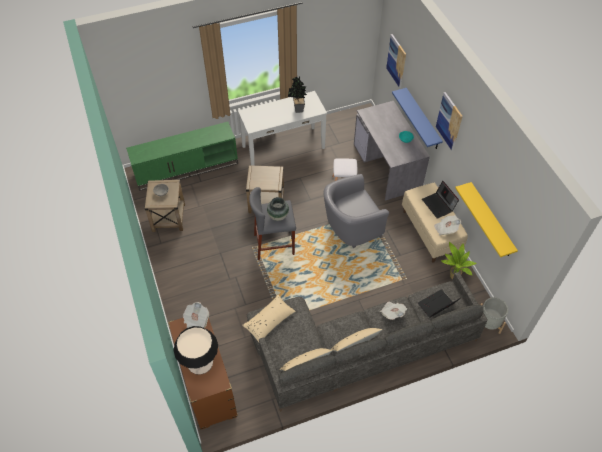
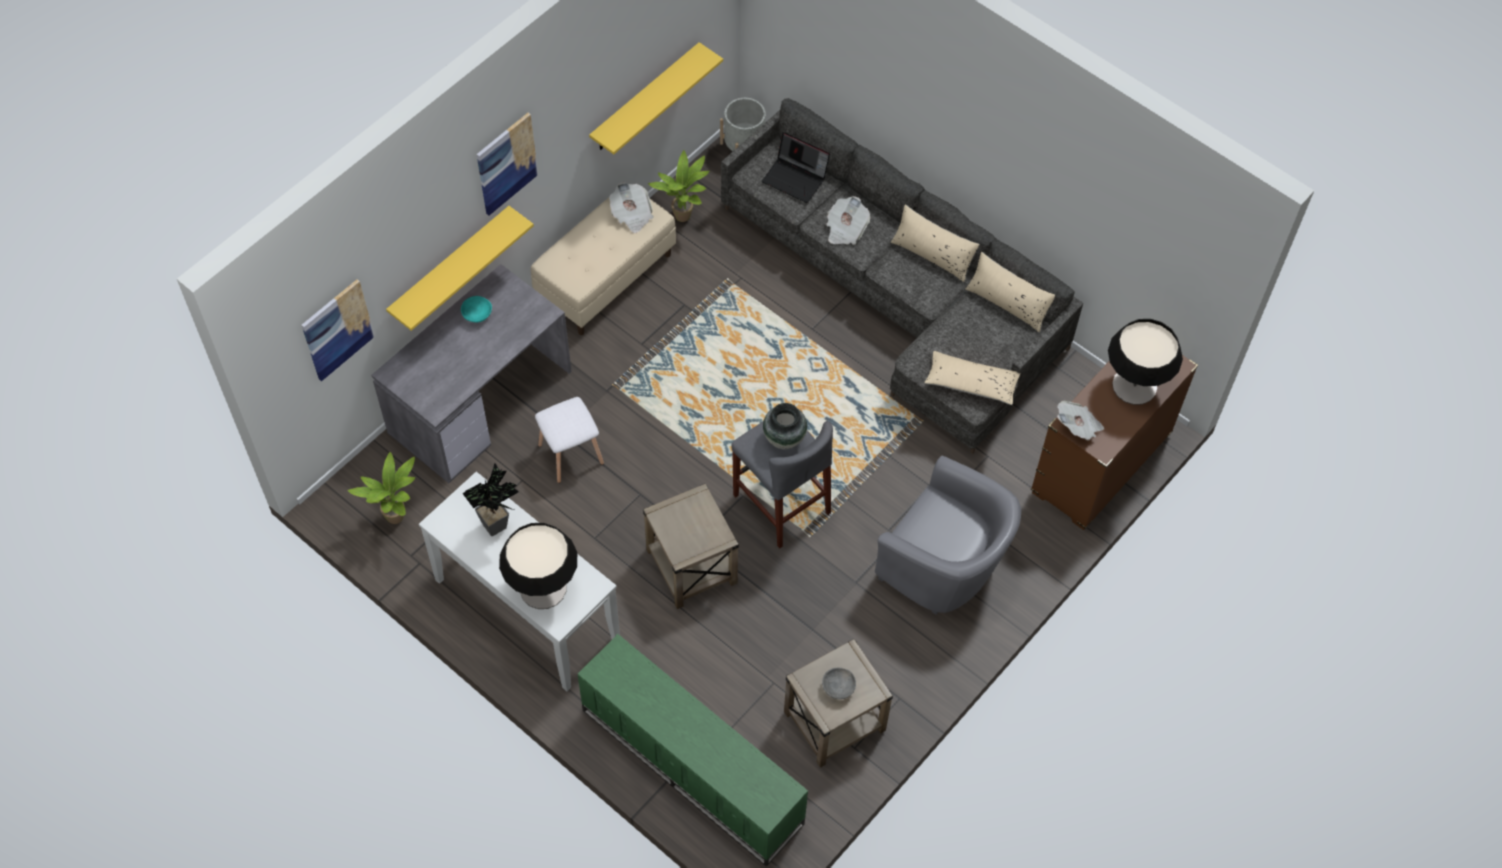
camera: 120 degrees left, 5 degrees up
grey armchair [324,174,389,248] -> grey armchair moved to [875,456,1021,615]
blue shelf [392,88,443,149] -> yellow shelf [386,206,534,331]
laptop [422,181,459,219] -> none
none -> potted plant [347,452,415,524]
none -> table lamp [499,523,577,609]

